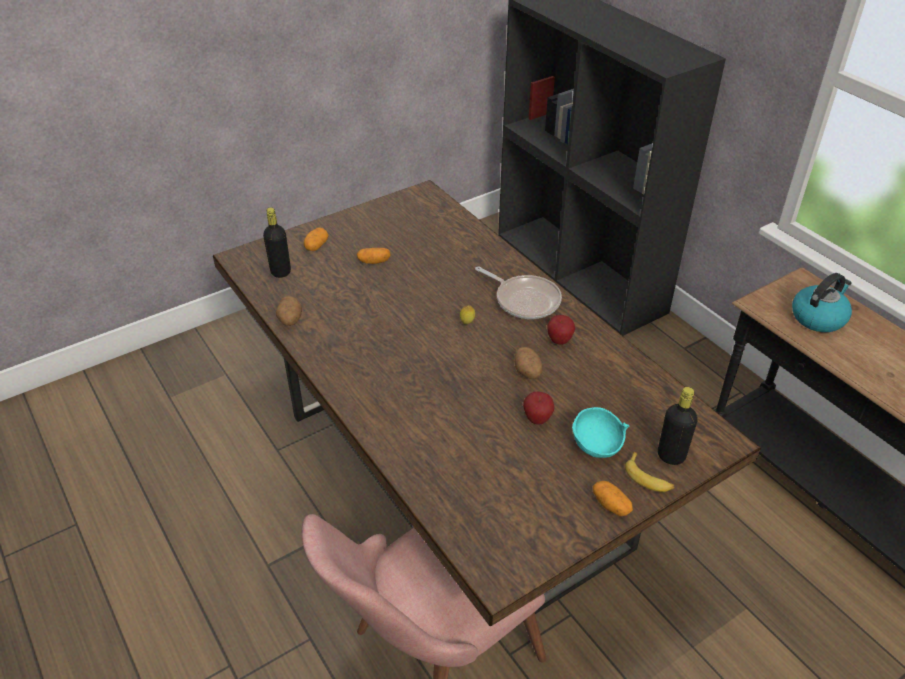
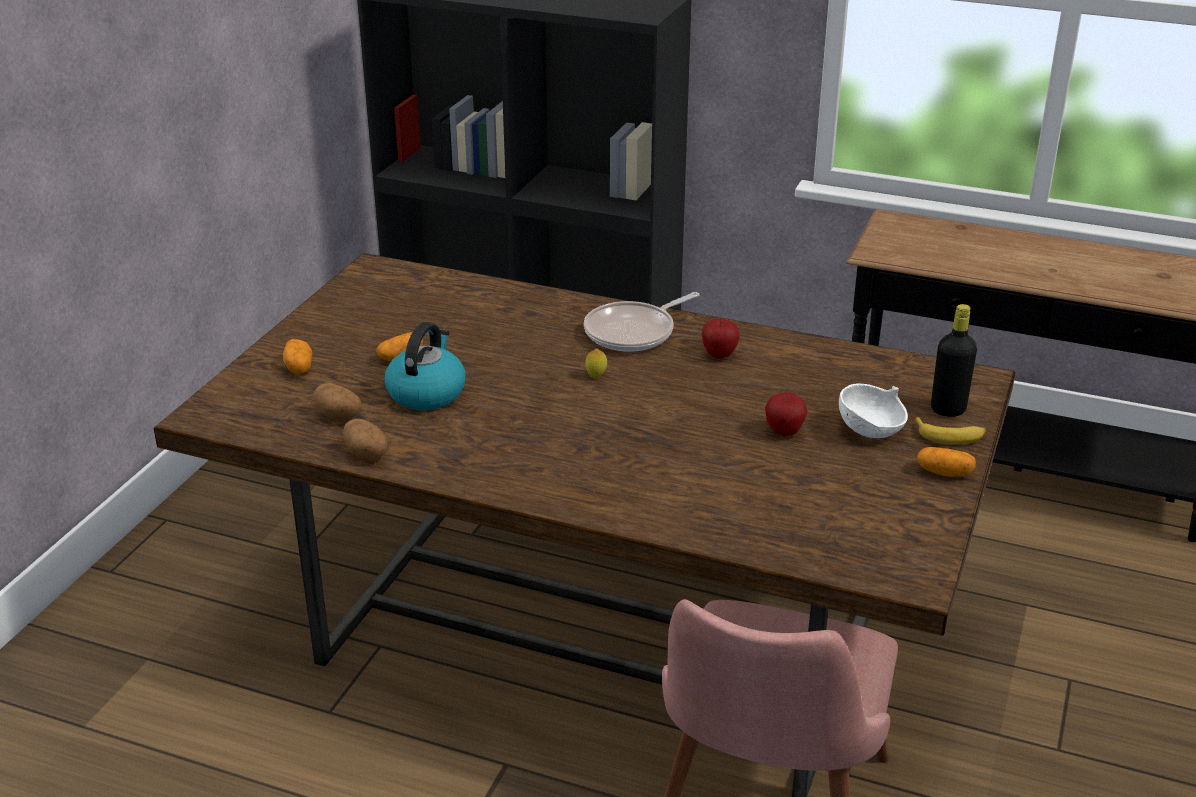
camera: 35 degrees left, 10 degrees down
black bottle [263,207,291,278] -> none
frying pan [475,266,562,319] -> frying pan turned 135 degrees clockwise [584,292,699,351]
potato [514,347,543,379] -> potato moved to [314,383,362,420]
turquoise bowl [572,407,629,458] -> white bowl [839,383,908,438]
kettle [792,273,852,332] -> kettle moved to [384,322,466,410]

